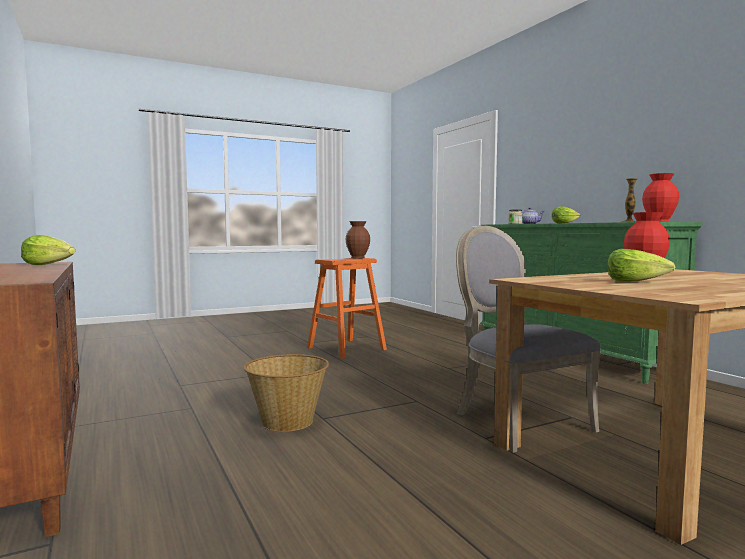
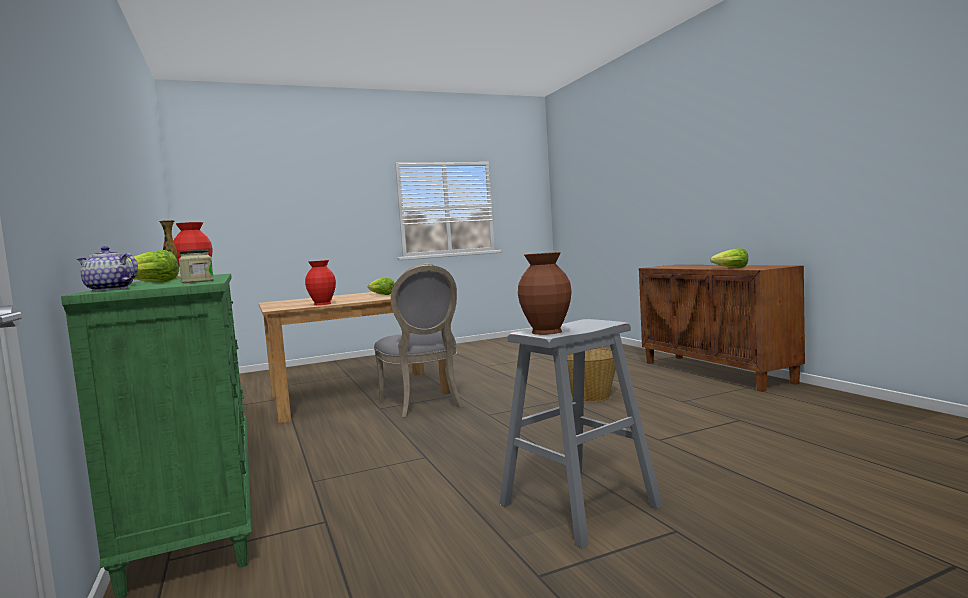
camera: 175 degrees left, 0 degrees up
orange stool [307,258,387,359] -> grey stool [499,319,663,549]

